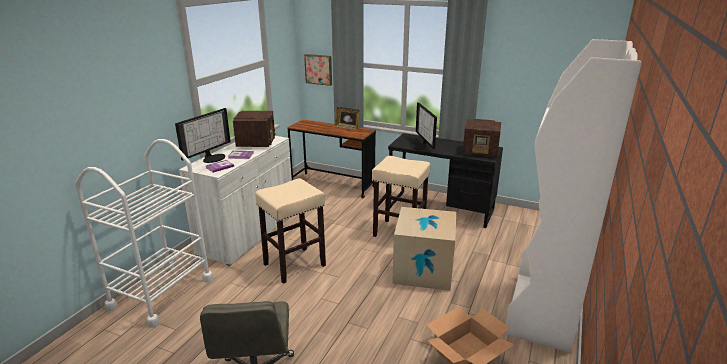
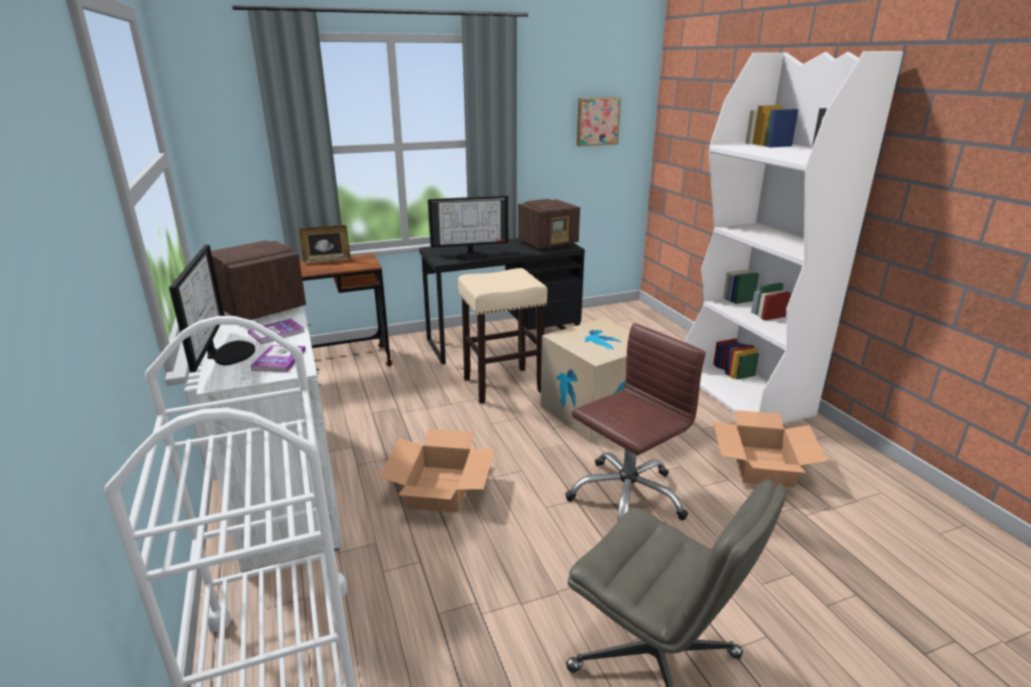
camera: 45 degrees left, 0 degrees up
beige stool [255,178,326,284] -> cardboard box [379,429,495,513]
picture [304,54,332,86] -> picture moved to [577,97,621,146]
monitor [409,102,437,150] -> monitor turned 45 degrees counterclockwise [428,196,508,260]
none -> brown office chair [565,323,706,522]

